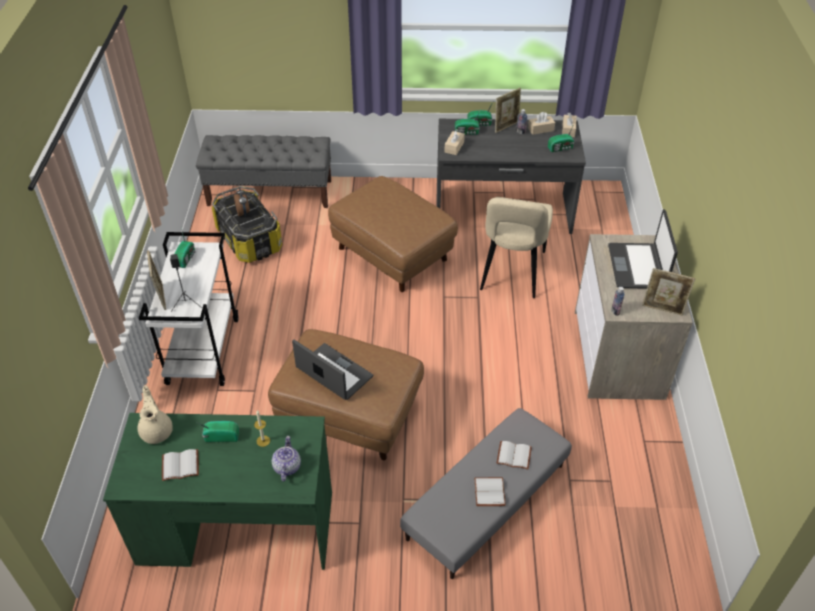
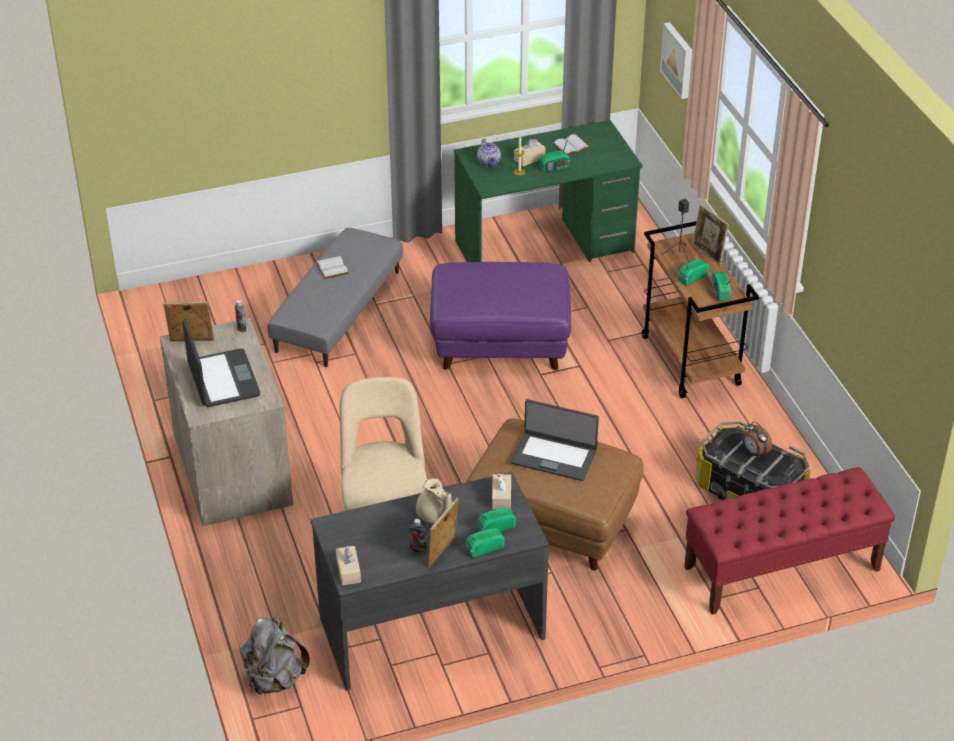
camera: 160 degrees right, 5 degrees down
beige teapot [138,386,173,444] -> beige teapot moved to [416,478,452,523]
white cart [139,232,238,386] -> brown cart [642,221,759,398]
grey bench [196,135,331,208] -> red bench [684,467,895,615]
brown ottoman [268,329,424,460] -> purple ottoman [430,262,571,370]
laptop [292,340,373,400] -> laptop moved to [511,399,599,481]
white book [497,441,532,469] -> none
beige tissue box [528,112,555,135] -> beige tissue box moved to [514,139,546,167]
radio [548,124,574,152] -> radio moved to [678,259,709,285]
none -> grey backpack [240,616,310,695]
none -> picture [660,22,692,99]

